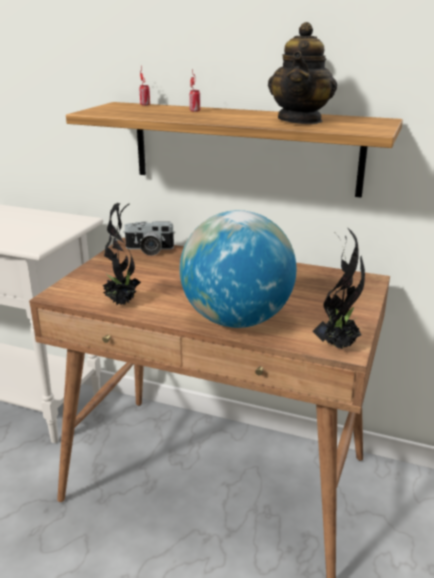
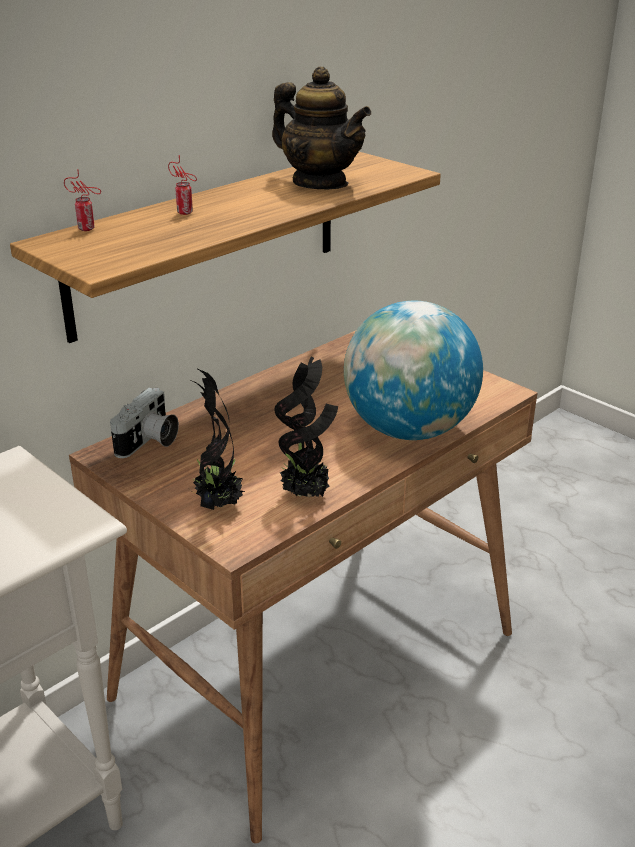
camera: 65 degrees left, 5 degrees up
potted plant [312,227,365,349] -> potted plant moved to [188,368,245,510]

